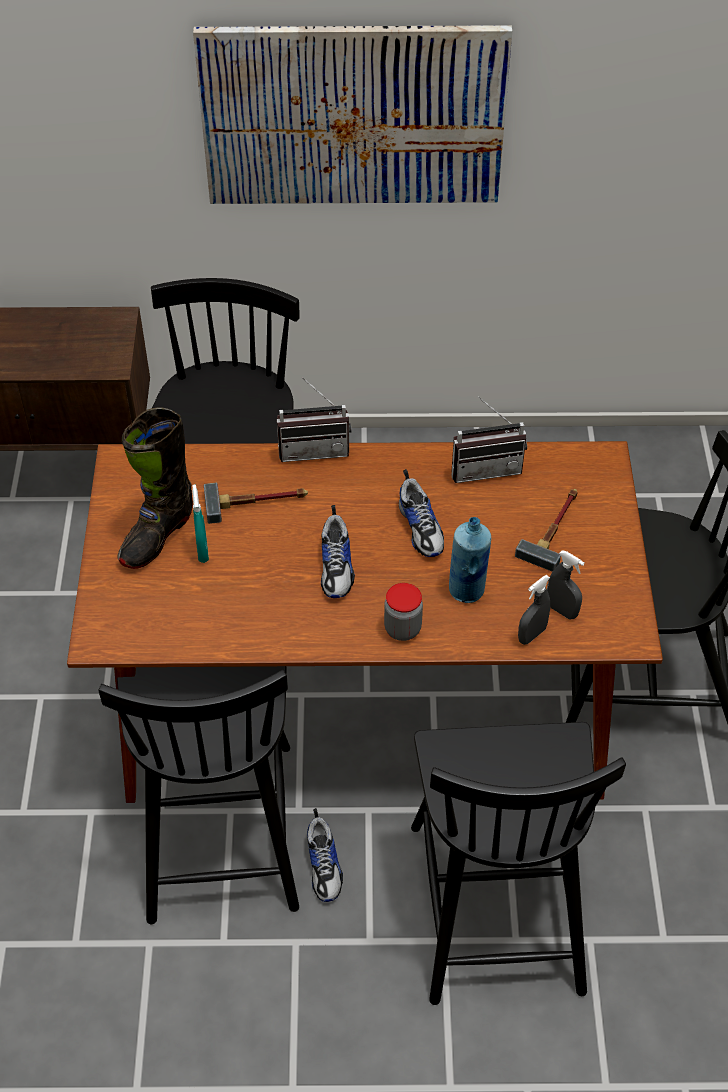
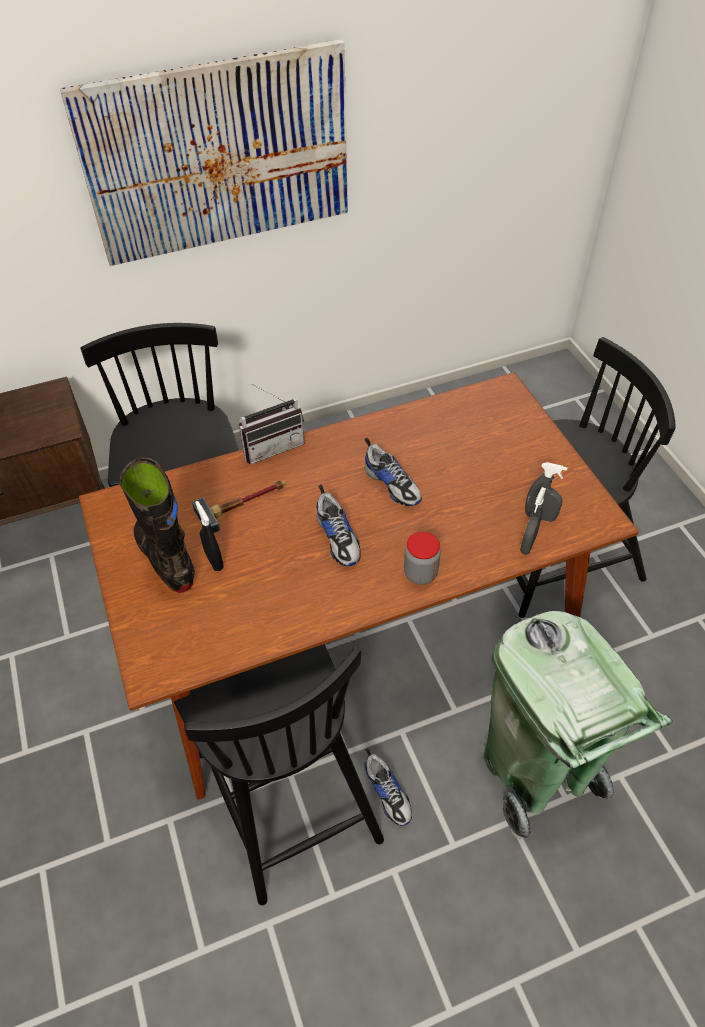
camera: 20 degrees left, 0 degrees up
black boot [117,408,193,569] -> black boot turned 135 degrees clockwise [119,457,195,593]
turquoise spray bottle [192,484,209,563] -> black spray bottle [195,501,224,571]
black chair [411,722,626,1005] -> green trash can [483,611,673,839]
blue bottle [449,517,491,603] -> none
radio [452,396,527,483] -> none
hammer [515,489,577,572] -> none

